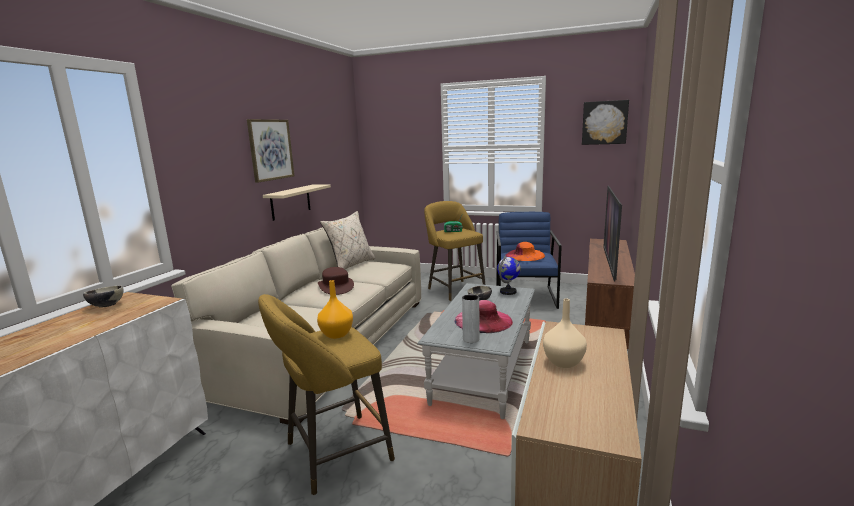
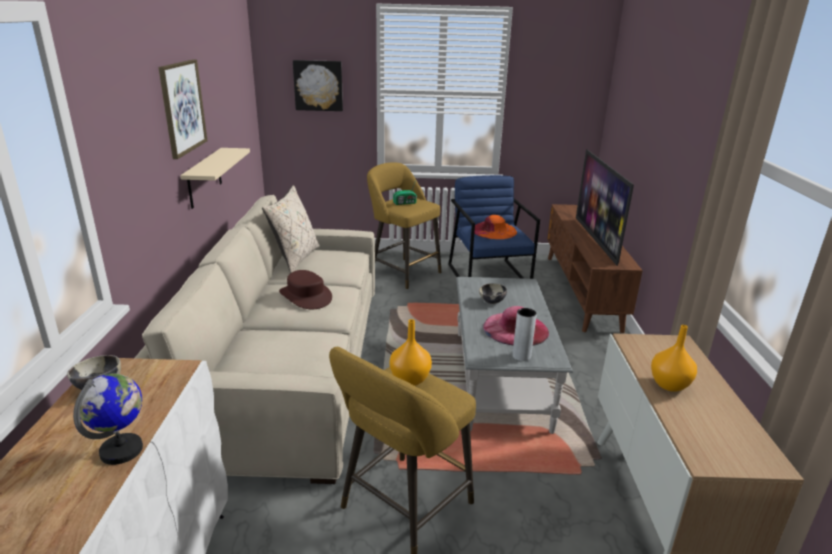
camera: 20 degrees left, 10 degrees up
globe [497,256,521,295] -> globe moved to [73,373,143,465]
beige vase [543,299,587,368] -> orange vase [651,325,697,392]
picture [582,100,629,145] -> picture moved to [293,60,343,111]

